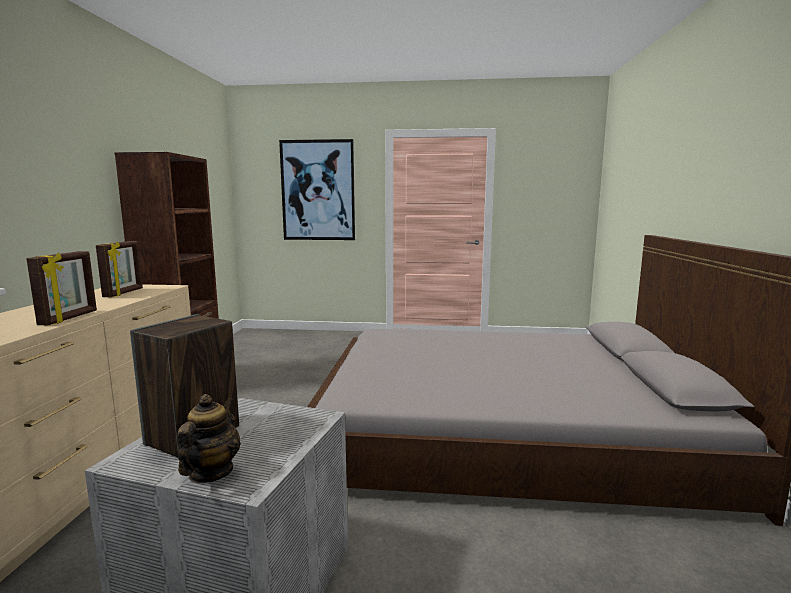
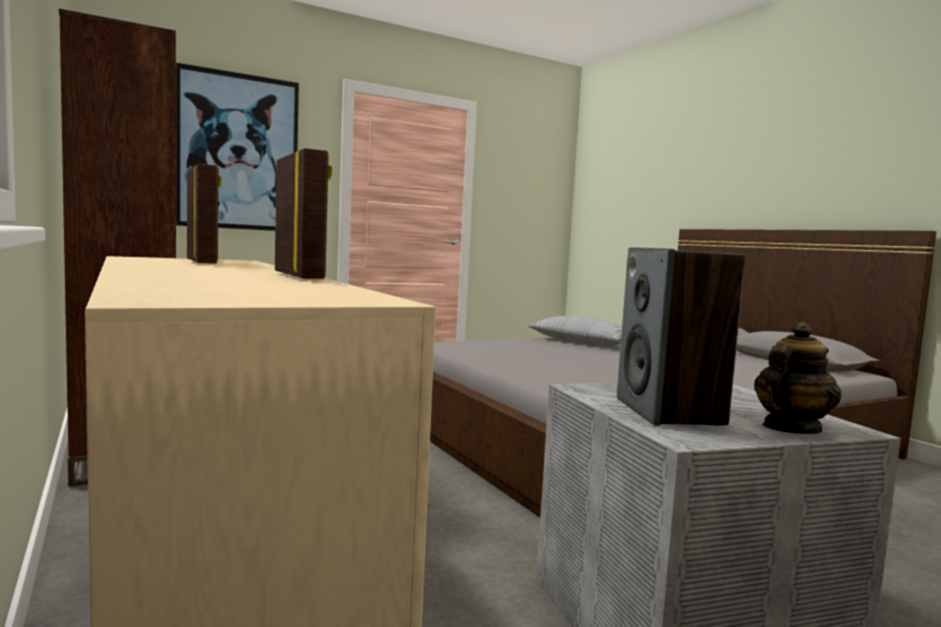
camera: 35 degrees left, 5 degrees down
teapot [177,394,241,483] -> teapot turned 75 degrees clockwise [754,322,842,434]
none -> pillow [528,316,622,346]

